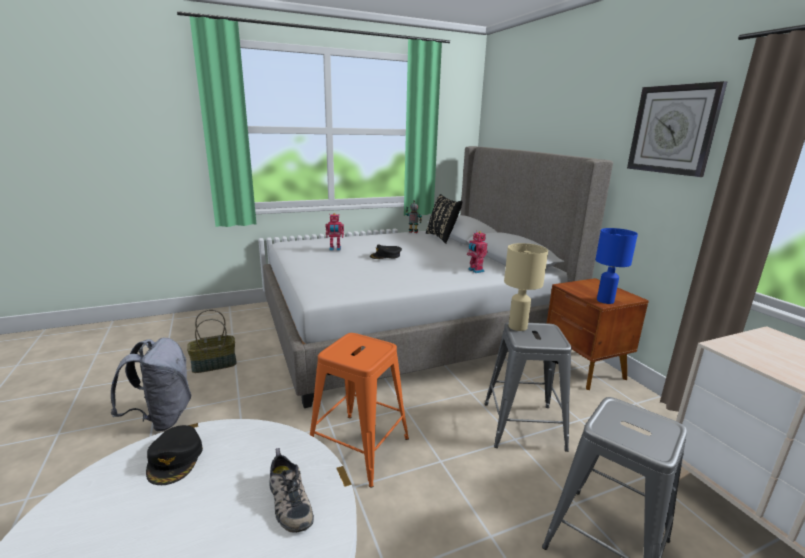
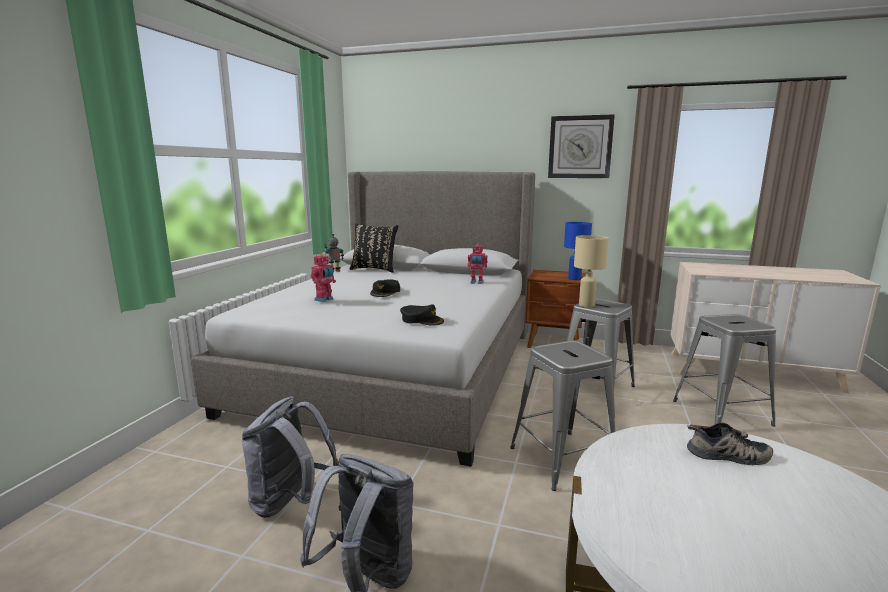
camera: 50 degrees left, 5 degrees down
black cap [146,425,203,485] -> black cap moved to [400,304,444,326]
basket [187,310,237,373] -> grey backpack [242,396,339,518]
orange stool [310,333,409,488] -> grey stool [510,340,615,491]

